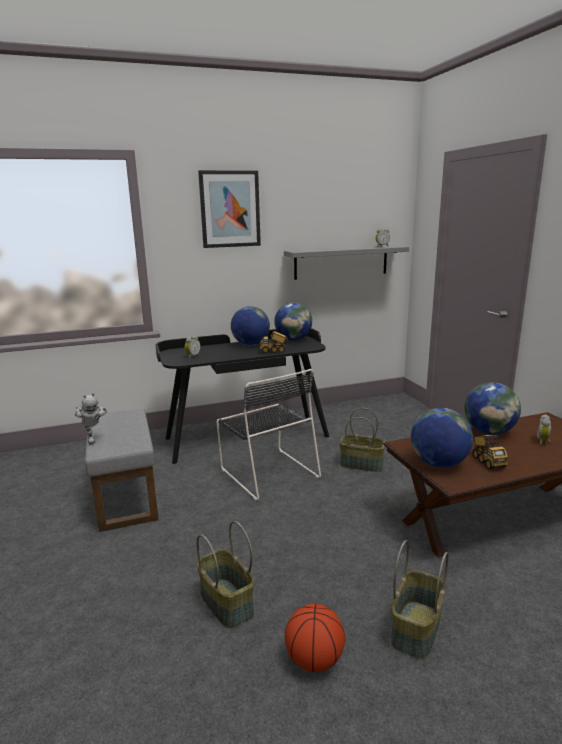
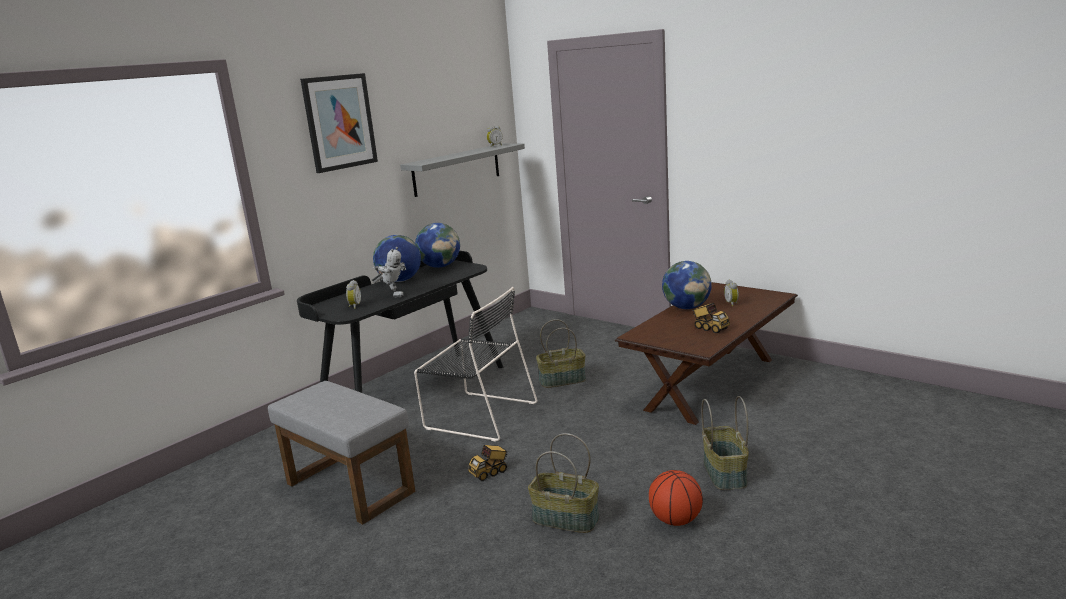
camera: 30 degrees left, 0 degrees up
toy robot [75,393,107,444] -> toy robot moved to [372,247,406,297]
toy truck [260,331,288,353] -> toy truck moved to [468,445,508,481]
globe [411,408,473,468] -> none

